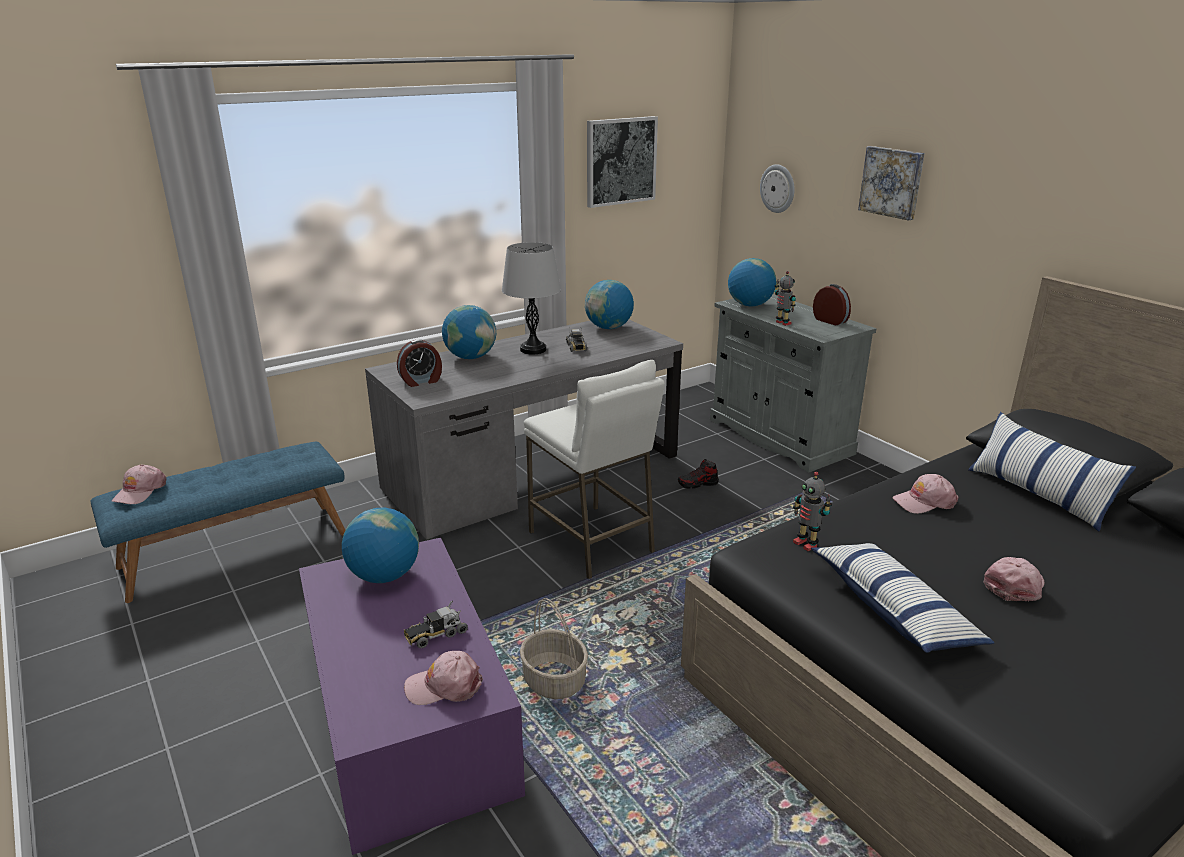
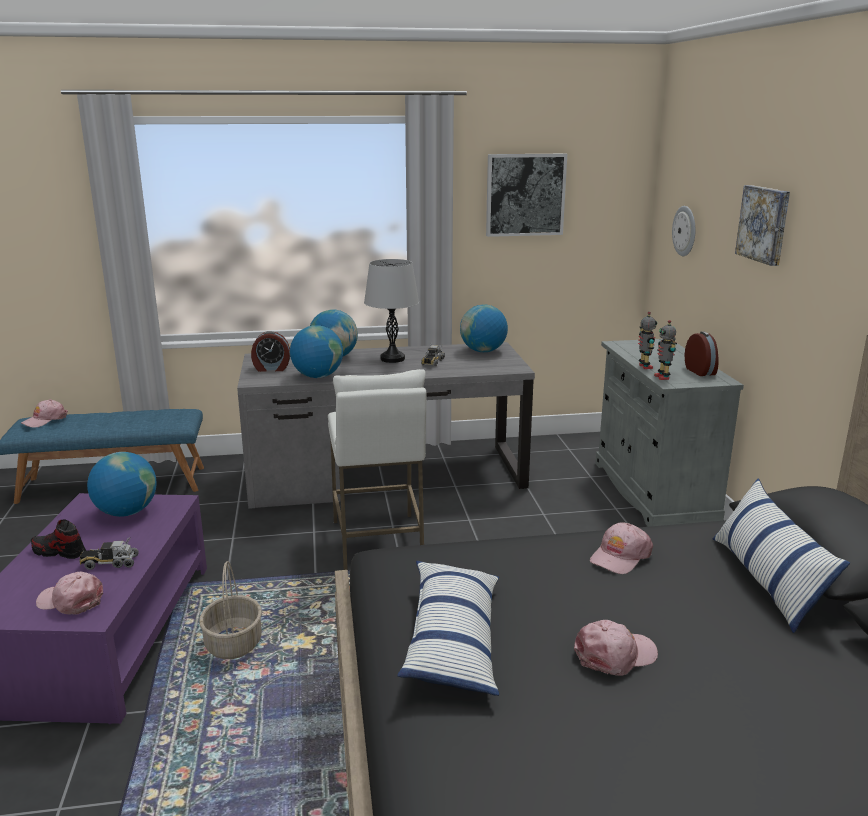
camera: 25 degrees right, 5 degrees down
shoe [678,459,719,489] -> shoe moved to [31,519,86,559]
globe [728,258,776,306] -> globe moved to [290,325,343,378]
toy robot [793,472,832,551] -> toy robot moved to [654,320,677,380]
pink cap [892,474,958,514] -> pink cap turned 60 degrees counterclockwise [590,522,653,574]

